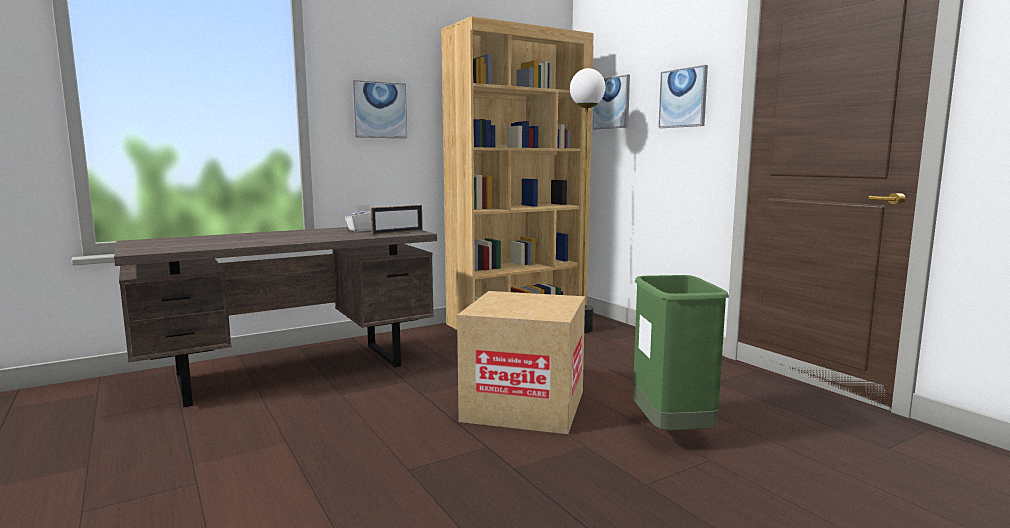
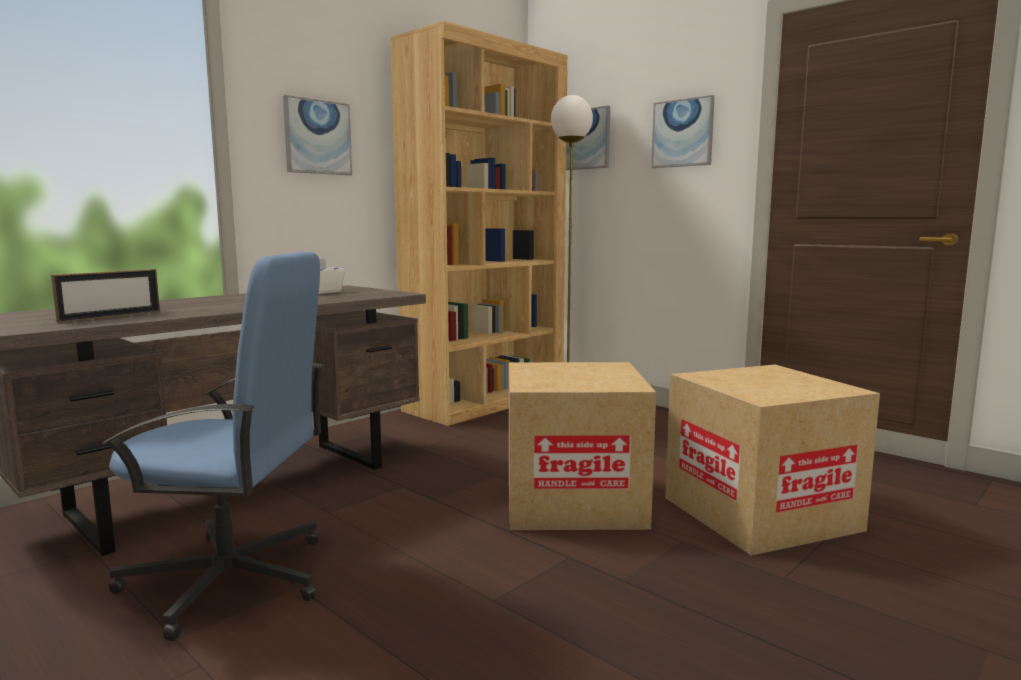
camera: 15 degrees left, 0 degrees up
picture frame [371,205,423,235] -> picture frame moved to [51,269,160,323]
green trash can [633,275,729,431] -> cardboard box [665,365,880,556]
none -> blue office chair [102,252,324,641]

